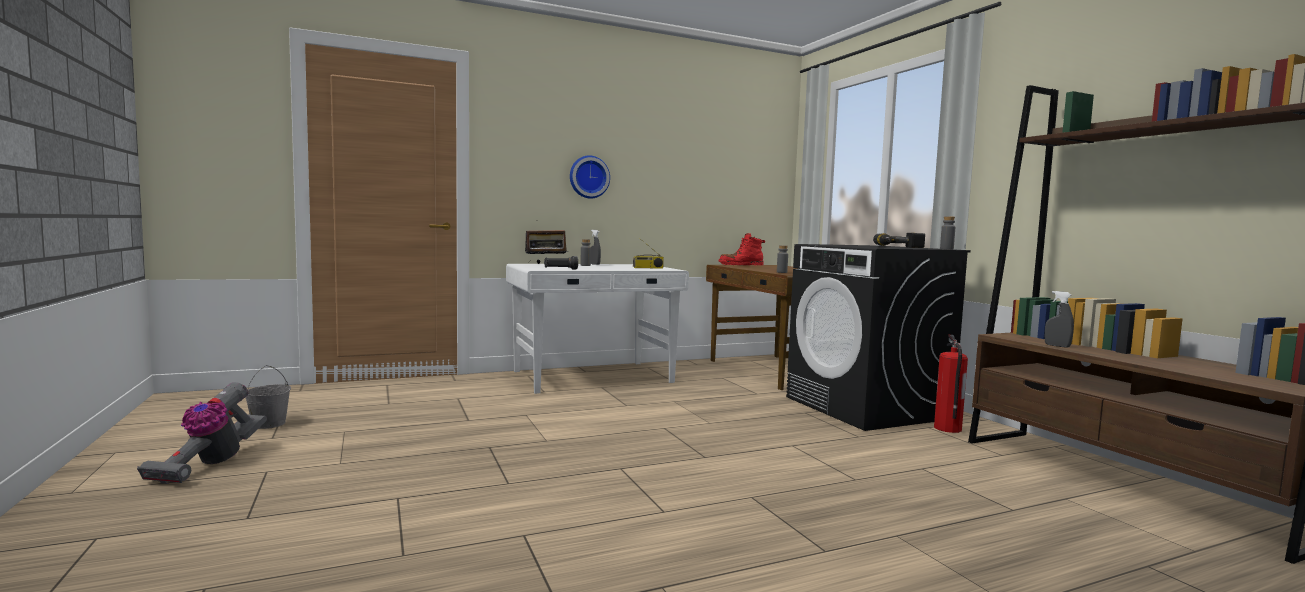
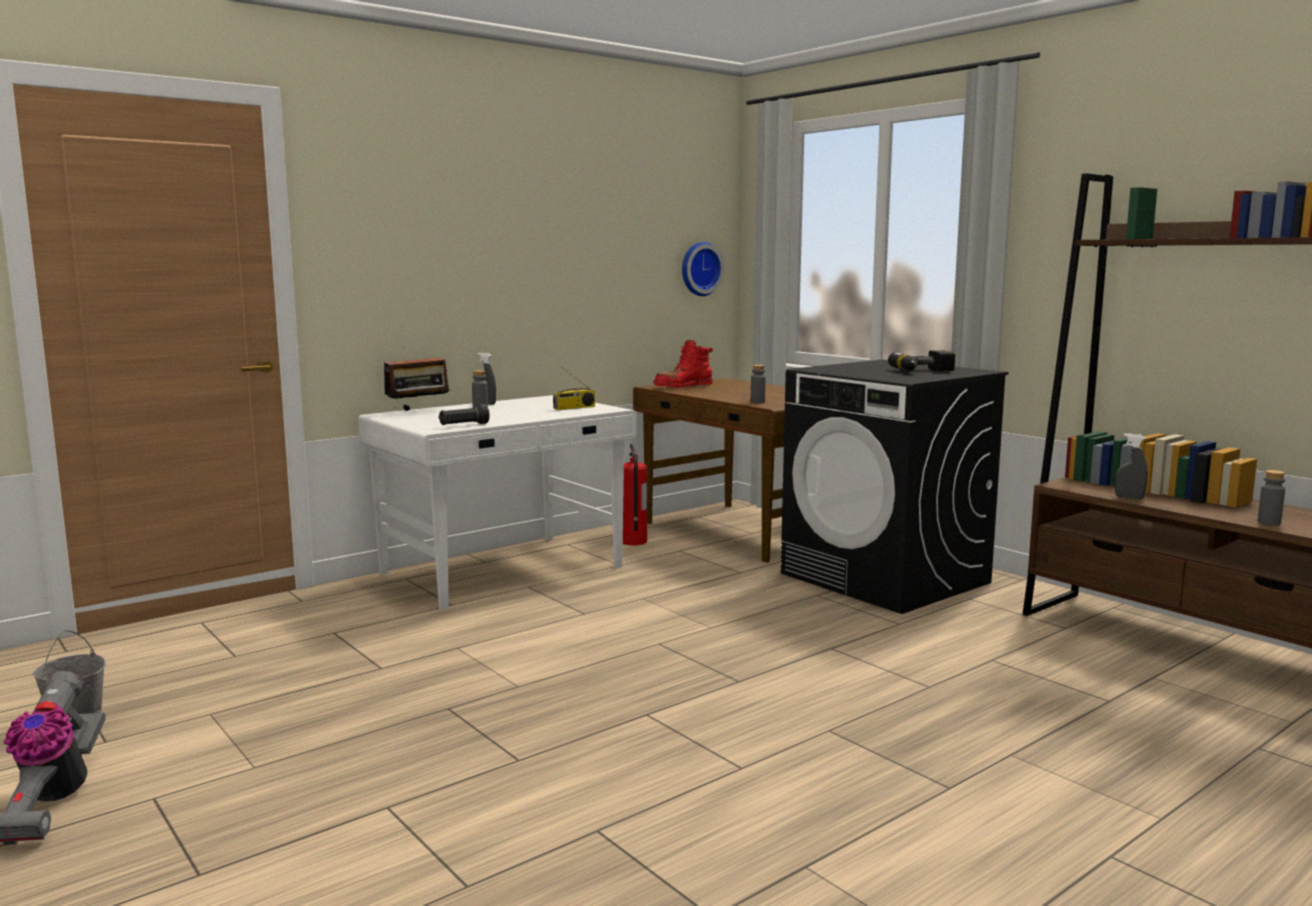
camera: 15 degrees left, 5 degrees up
wall clock [570,155,610,199] -> wall clock moved to [682,242,724,296]
fire extinguisher [934,334,968,433] -> fire extinguisher moved to [623,444,647,545]
grey bottle [940,216,955,249] -> grey bottle moved to [1257,470,1285,526]

